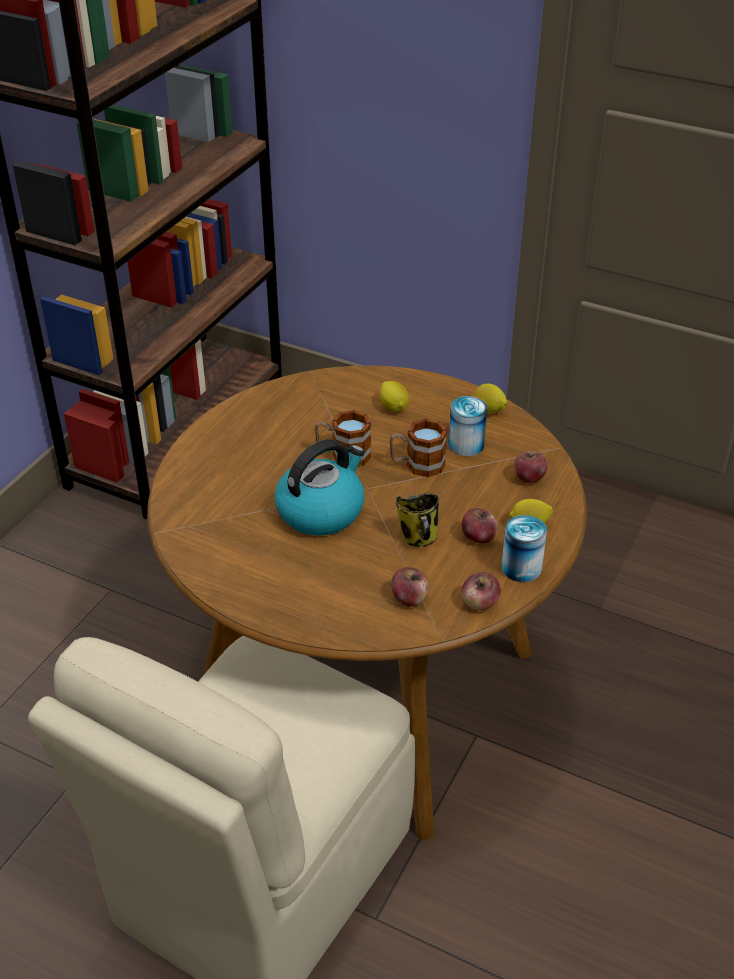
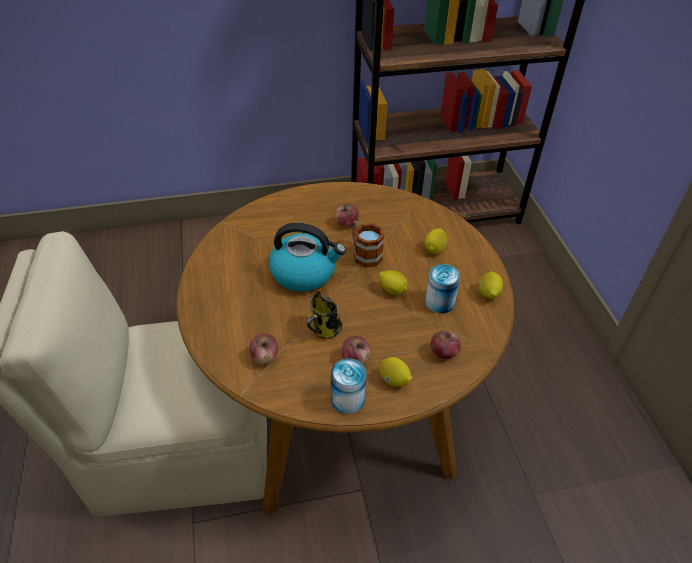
camera: 50 degrees right, 5 degrees up
mug [389,419,447,477] -> lemon [379,270,408,295]
apple [461,572,501,610] -> apple moved to [335,204,359,227]

